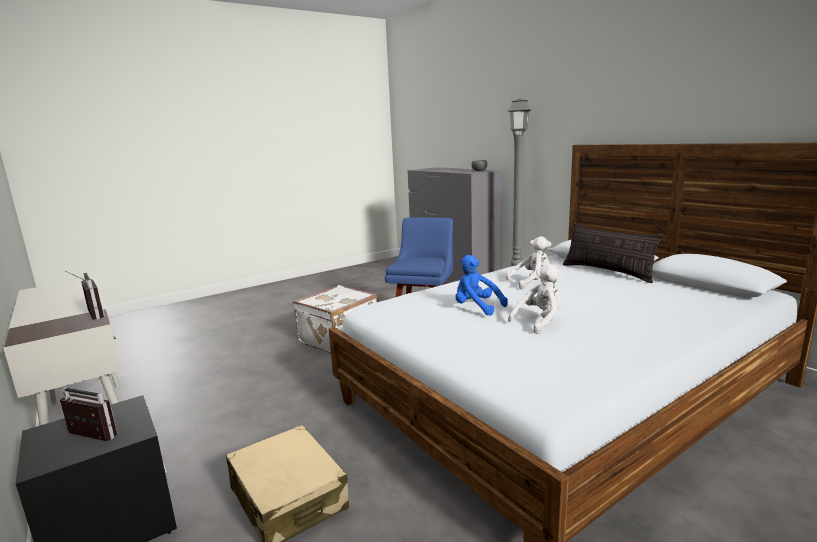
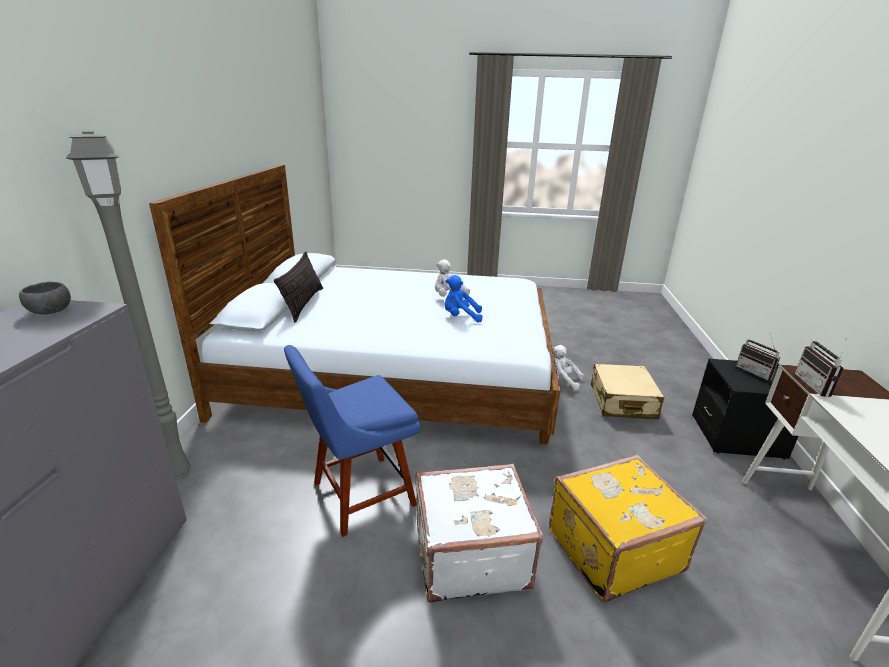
camera: 140 degrees left, 10 degrees up
blue plush toy [455,255,508,316] -> blue plush toy turned 105 degrees clockwise [444,275,483,323]
white plush toy [506,236,552,289] -> white plush toy moved to [552,345,584,390]
none -> yellow suitcase [549,455,707,602]

